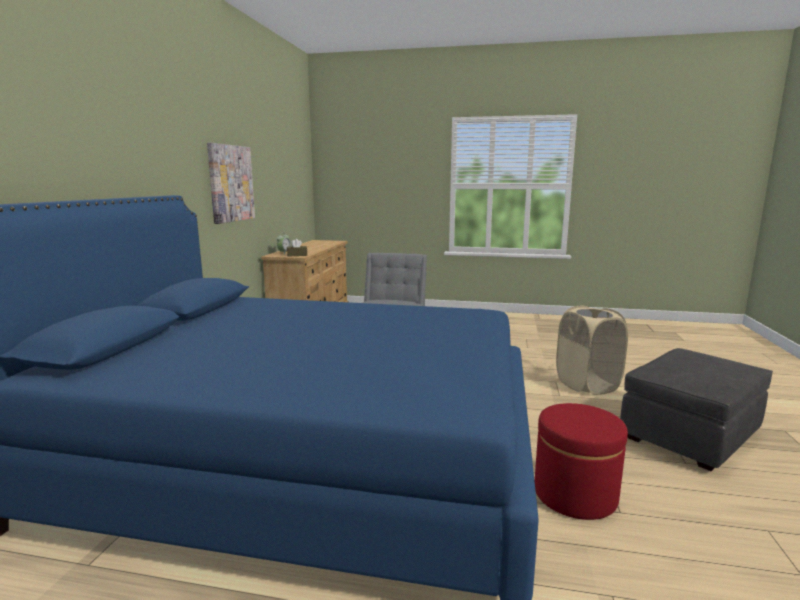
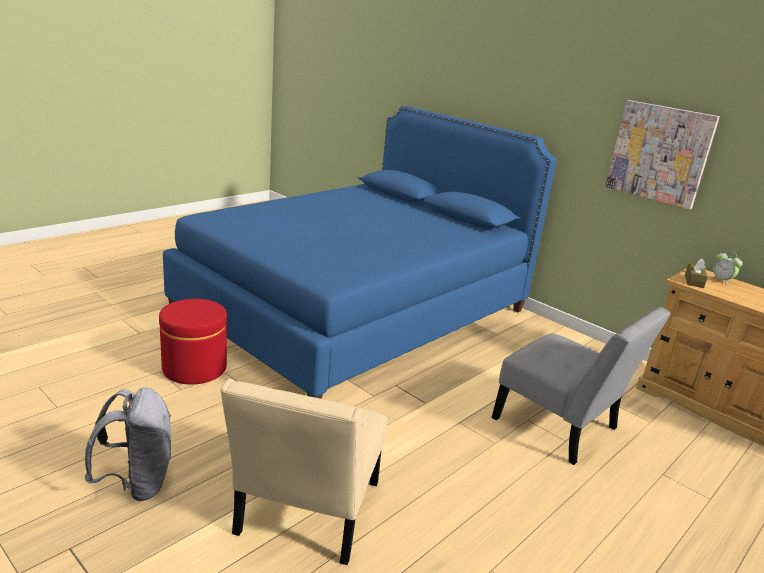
camera: 120 degrees right, 10 degrees up
beige laundry basket [556,306,628,395] -> beige chair [220,379,387,565]
grey ottoman [620,348,773,471] -> grey backpack [85,387,171,501]

